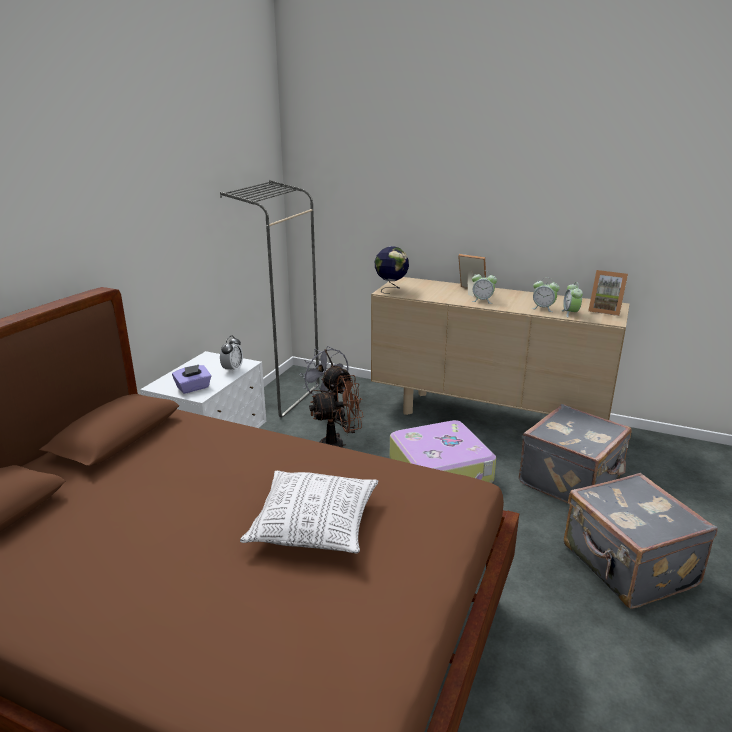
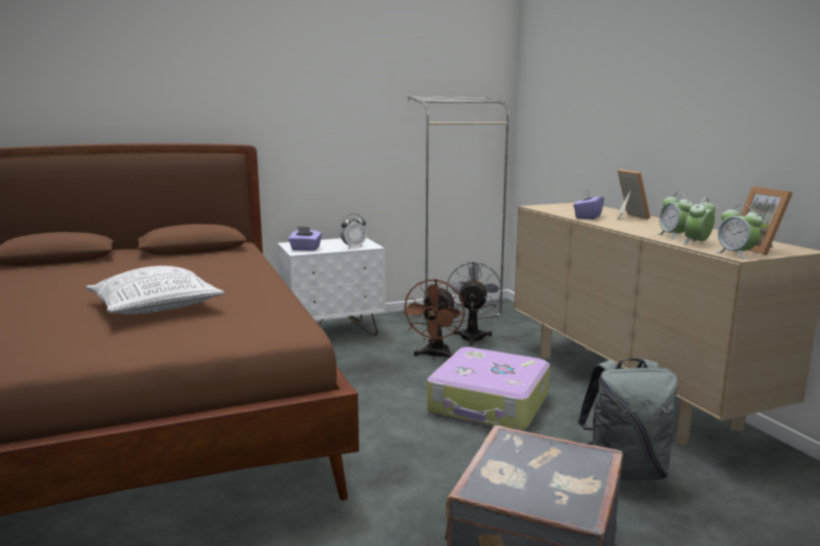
camera: 45 degrees right, 10 degrees down
brown fan [309,375,363,448] -> brown fan turned 75 degrees clockwise [401,279,465,359]
globe [375,246,409,294] -> none
alarm clock [471,271,497,304] -> alarm clock moved to [715,204,763,259]
grey suitcase [519,404,632,504] -> grey backpack [577,359,678,481]
none -> purple tissue box [573,189,604,219]

